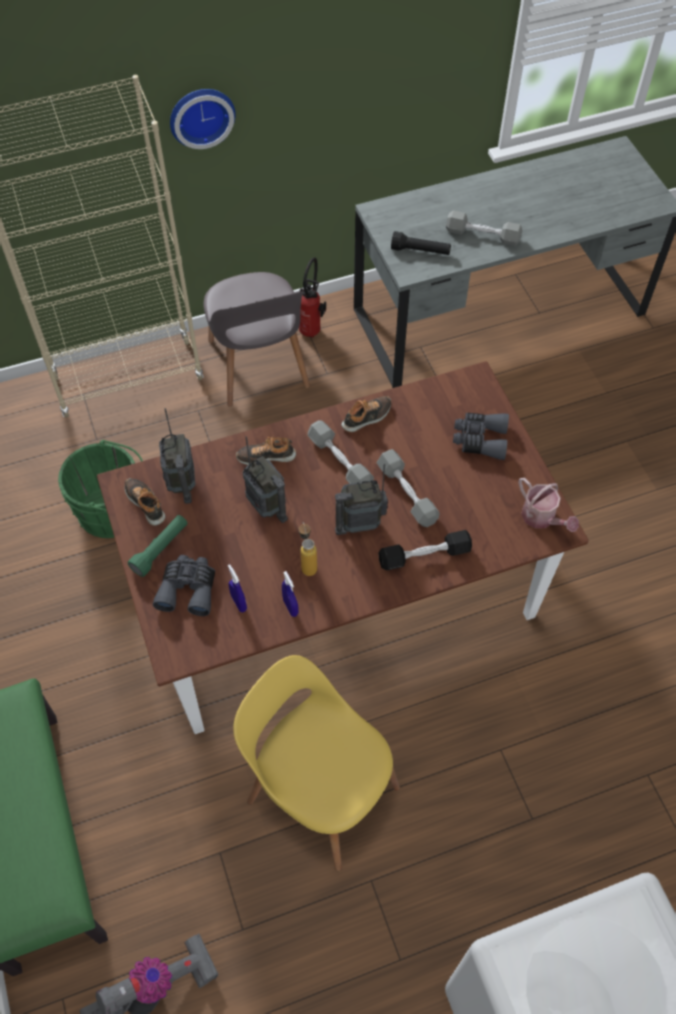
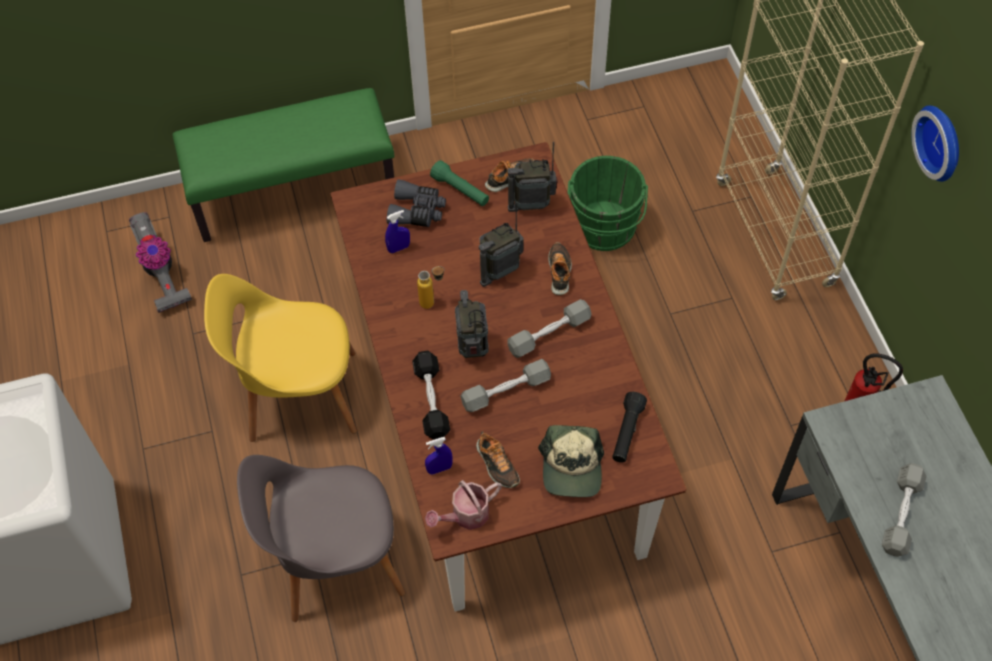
camera: 95 degrees right, 0 degrees up
grey chair [203,272,310,407] -> grey chair moved to [237,455,405,622]
yellow chair [233,655,400,871] -> yellow chair turned 135 degrees counterclockwise [204,274,357,442]
blue spray bottle [282,571,299,617] -> blue spray bottle moved to [425,437,453,475]
shoe [341,396,391,432] -> shoe moved to [476,431,520,488]
black flashlight [391,231,451,255] -> black flashlight moved to [612,392,647,463]
grey binoculars [453,413,509,460] -> cap [538,425,604,497]

